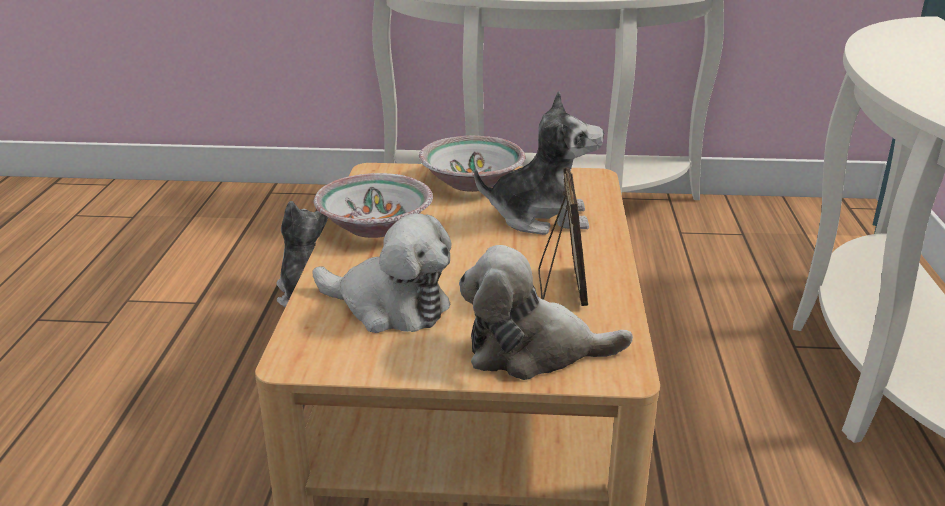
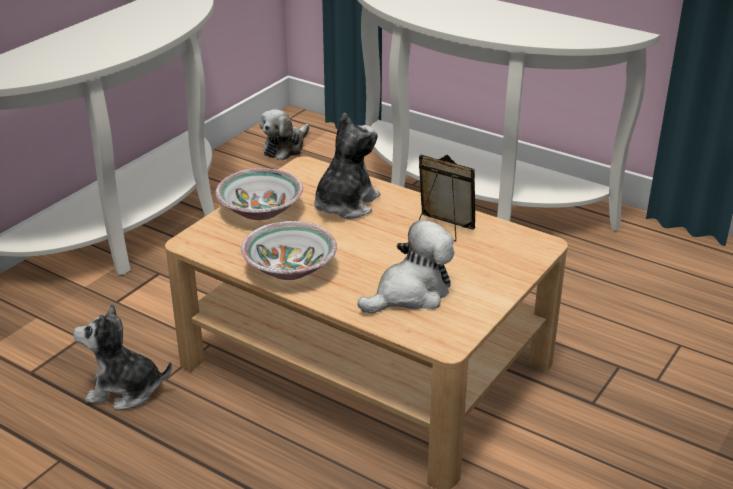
camera: 60 degrees left, 5 degrees up
plush toy [459,245,633,380] -> plush toy moved to [260,109,309,160]

